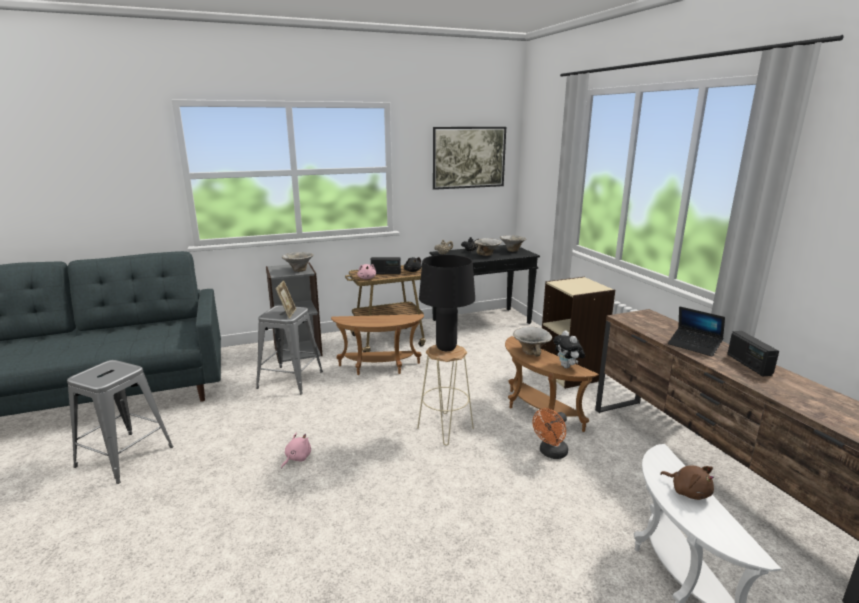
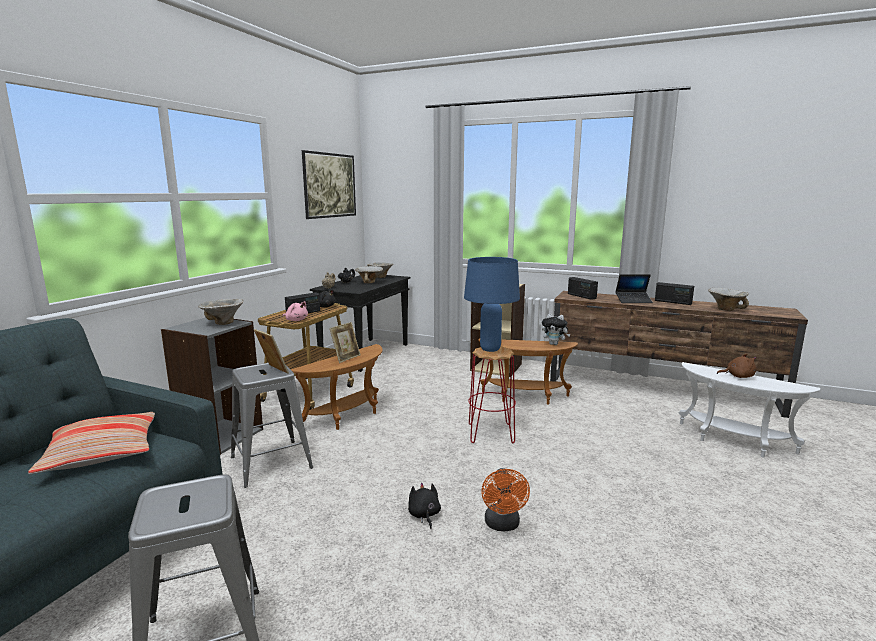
camera: 45 degrees left, 5 degrees down
pink plush toy [281,433,311,468] -> black plush toy [408,483,441,529]
beige stool [417,345,474,446] -> red stool [468,346,516,443]
black table lamp [419,255,475,351] -> blue table lamp [464,257,520,352]
bowl [513,327,552,357] -> bowl moved to [708,287,749,311]
orange fan [533,408,568,459] -> orange fan moved to [481,468,530,531]
none -> pillow [28,412,155,474]
none -> picture frame [330,322,361,363]
none -> radio [568,277,598,300]

